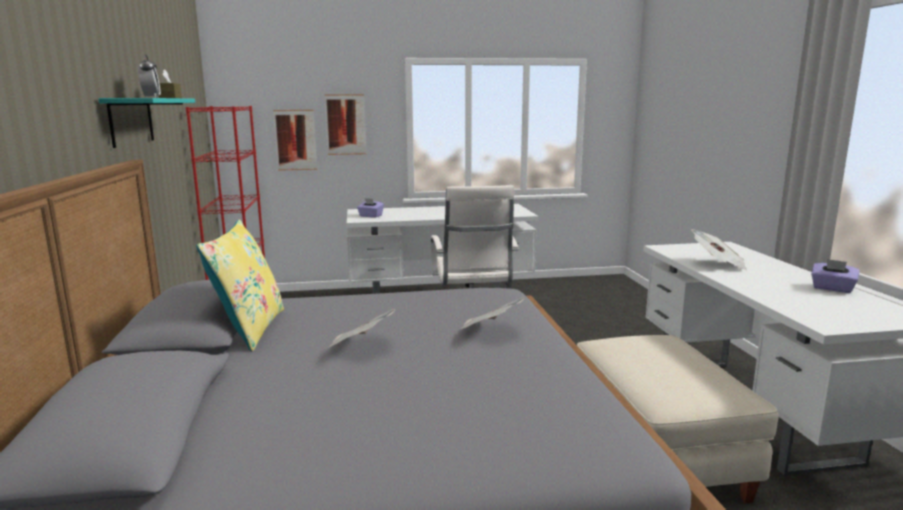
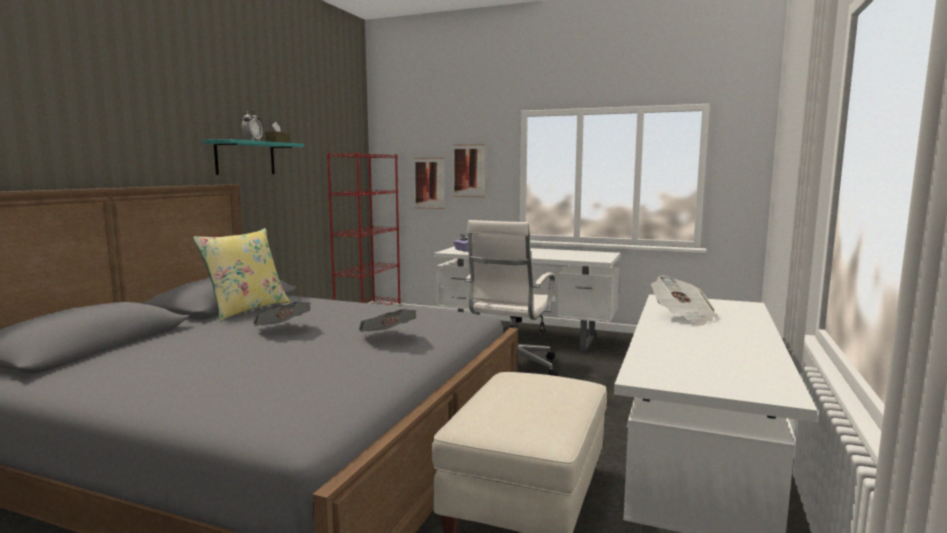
camera: 30 degrees right, 5 degrees down
purple tissue box [811,259,860,293] -> none

